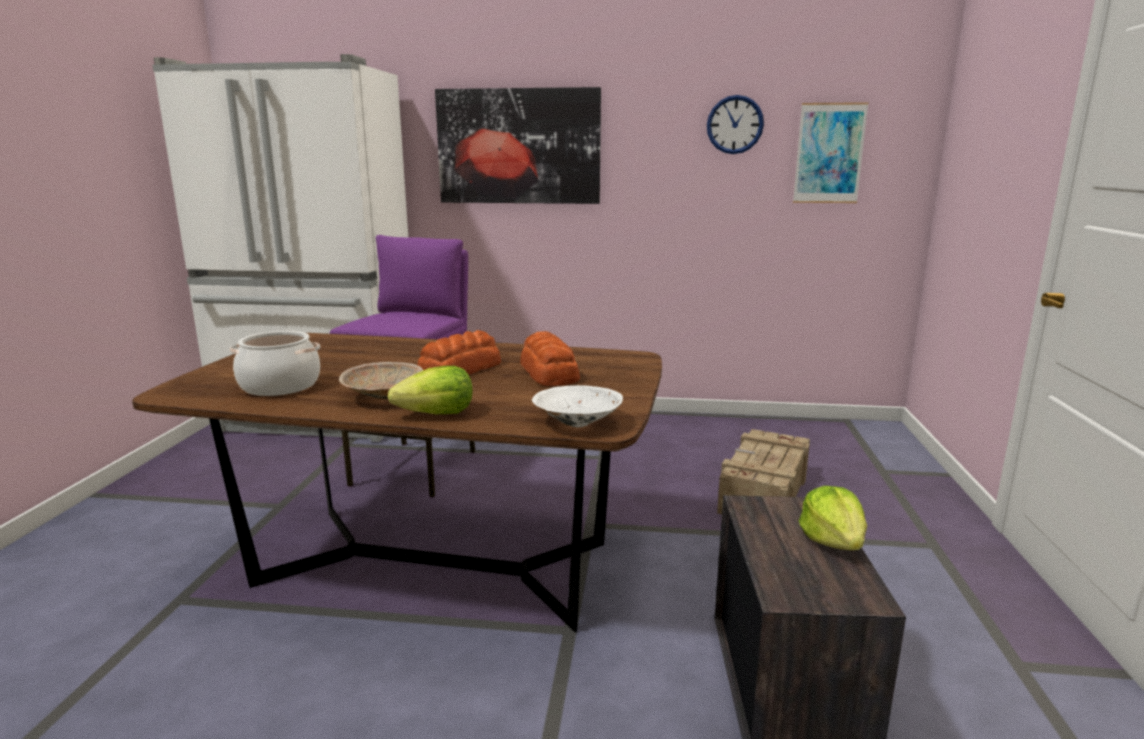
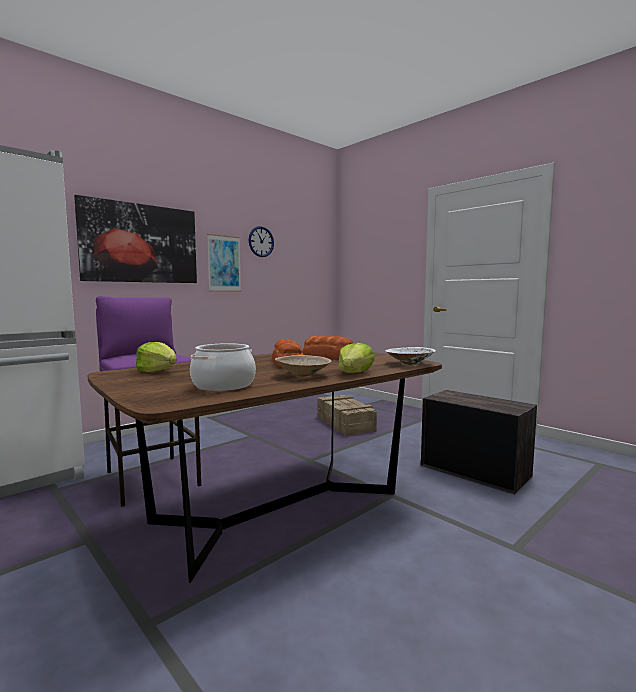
camera: 50 degrees left, 10 degrees down
picture [793,102,869,203] -> picture moved to [207,234,241,292]
lettuce [799,486,867,550] -> lettuce moved to [136,342,177,373]

